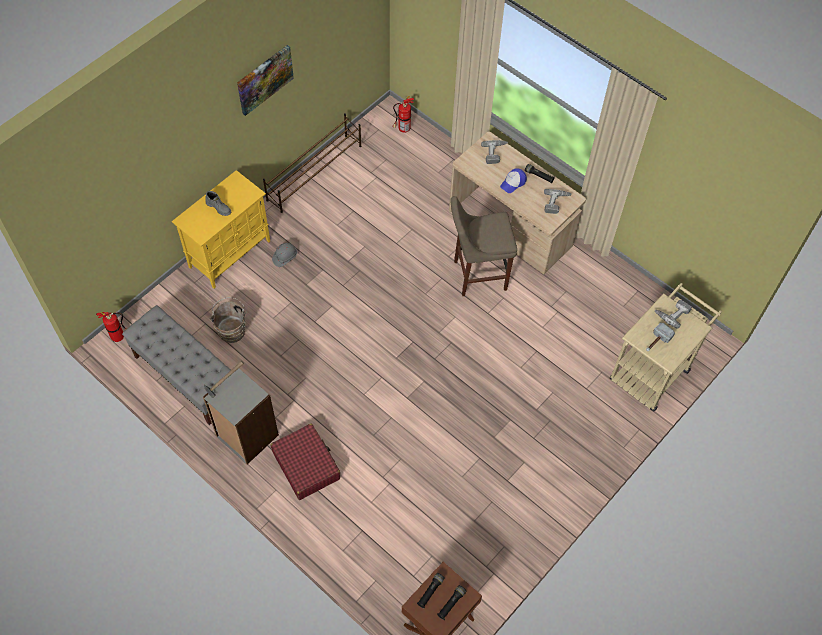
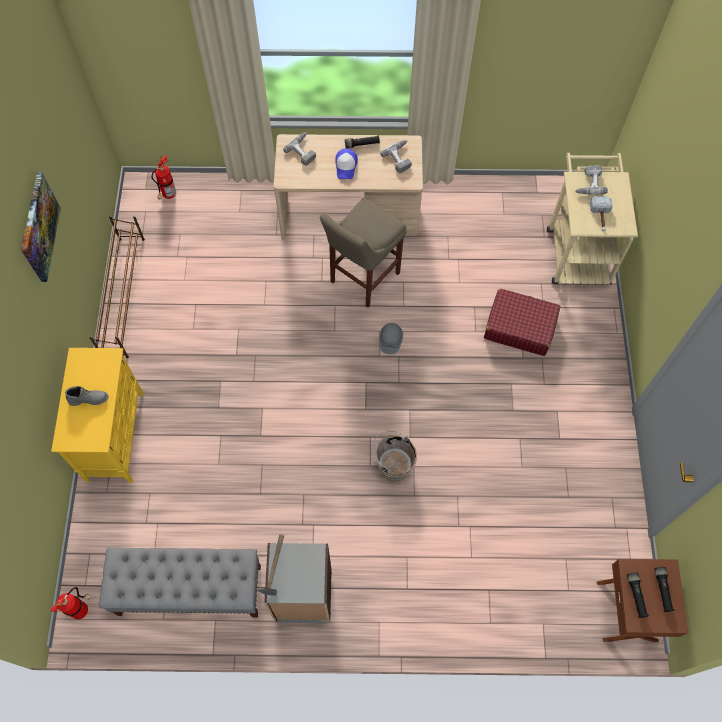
camera: 40 degrees left, 5 degrees up
brown bucket [210,297,247,343] -> brown bucket moved to [371,431,417,482]
red suitcase [271,424,340,500] -> red suitcase moved to [484,289,560,356]
grey hard hat [272,243,297,267] -> grey hard hat moved to [379,323,403,354]

